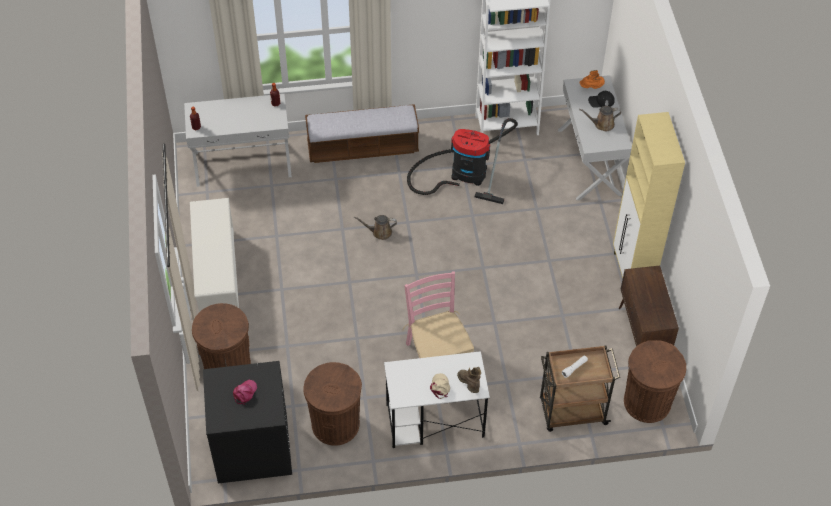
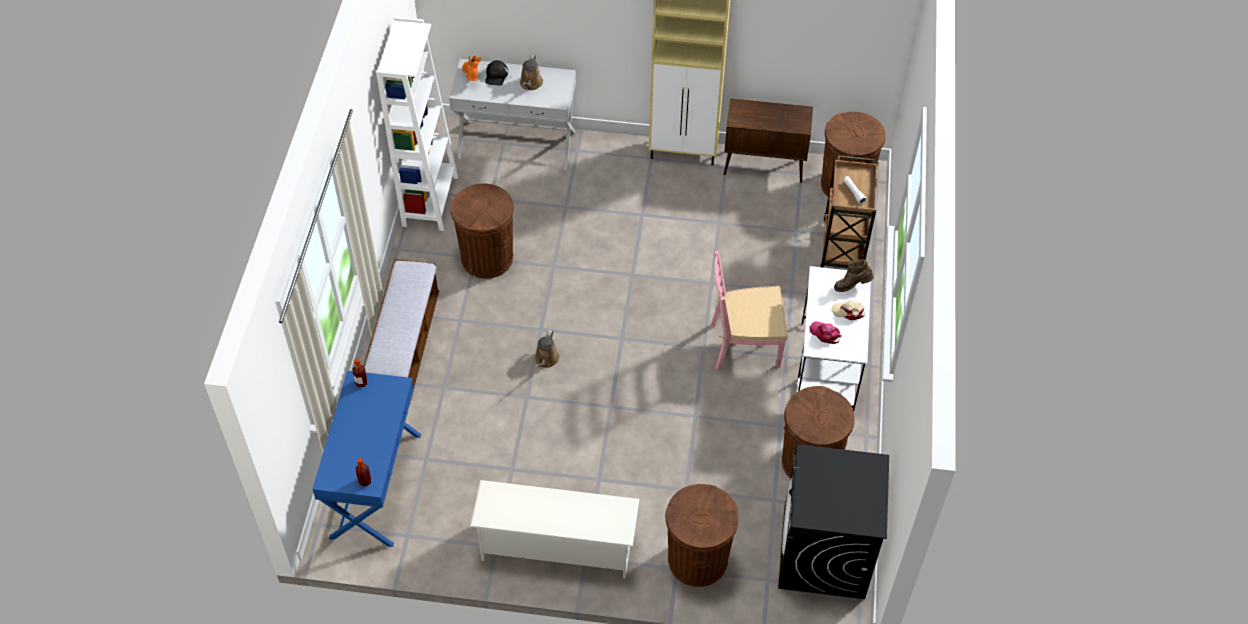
camera: 75 degrees left, 0 degrees up
white console table [184,94,292,187] -> blue console table [312,371,421,547]
pink cap [233,380,257,405] -> pink cap moved to [809,321,842,344]
vacuum cleaner [407,118,518,204] -> brown trash can [451,183,514,279]

